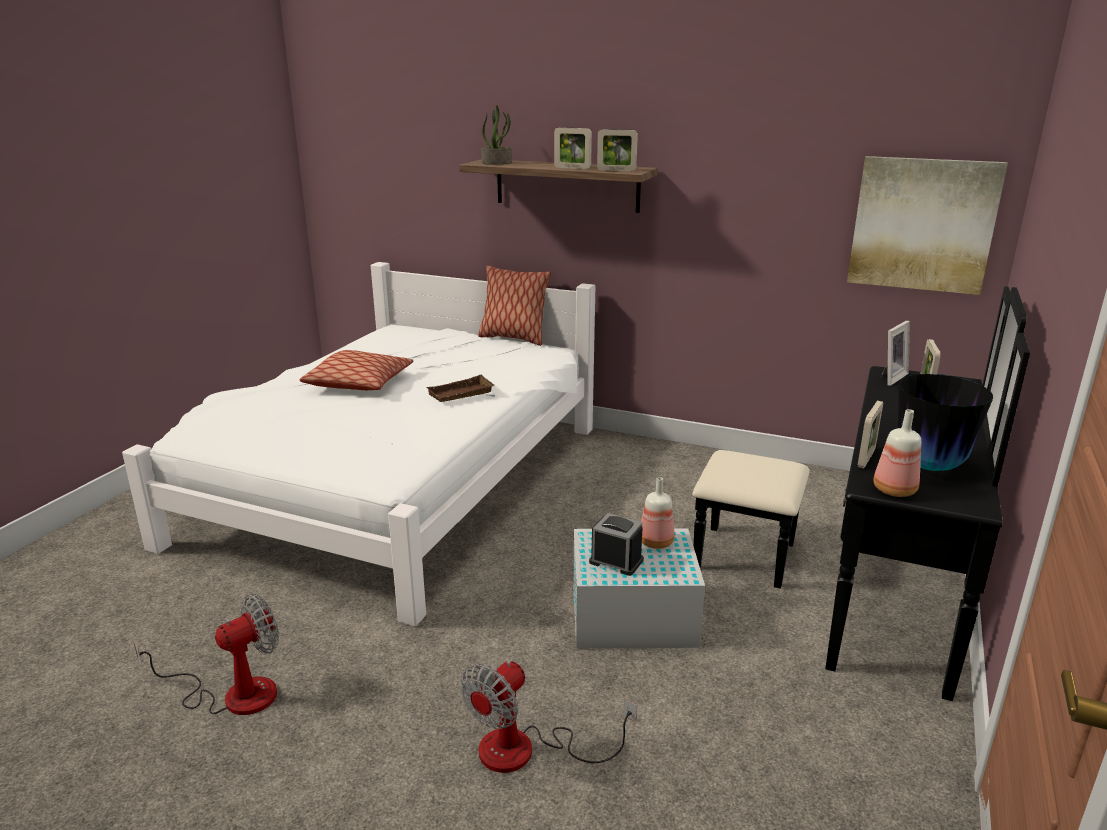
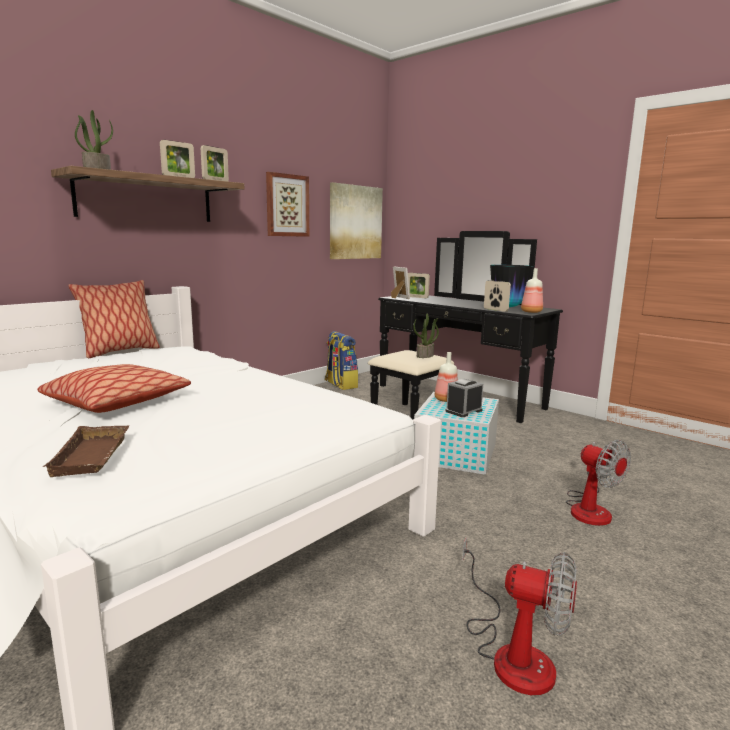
camera: 70 degrees left, 10 degrees down
fan [134,594,279,715] -> fan turned 135 degrees clockwise [462,537,577,695]
brown tray [426,375,494,402] -> brown tray moved to [42,425,130,477]
none -> picture [266,172,309,237]
none -> backpack [325,331,358,390]
none -> potted plant [413,314,439,358]

